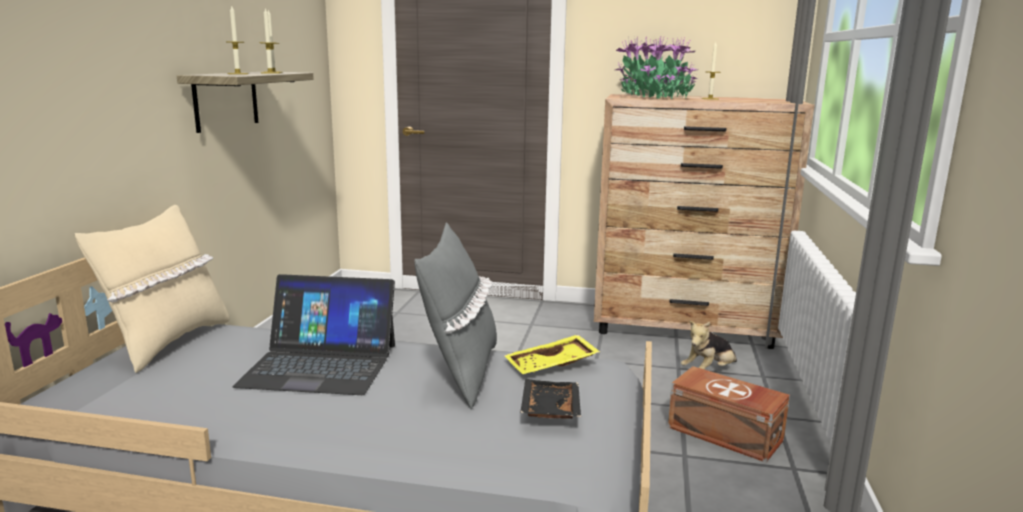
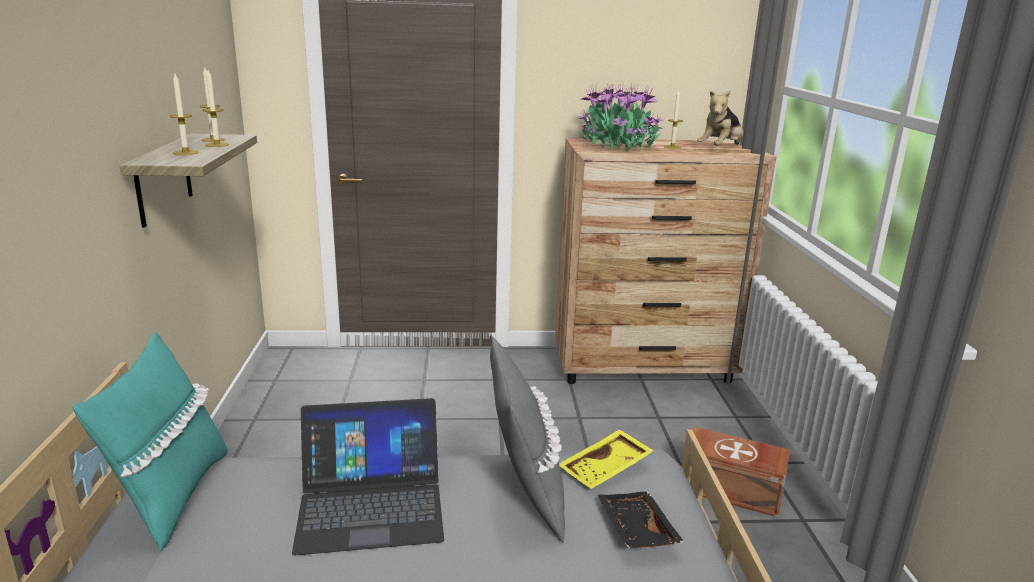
camera: 15 degrees left, 5 degrees up
beige pillow [75,205,230,373] -> turquoise pillow [73,332,228,552]
plush toy [681,321,737,370] -> plush toy moved to [697,90,743,146]

